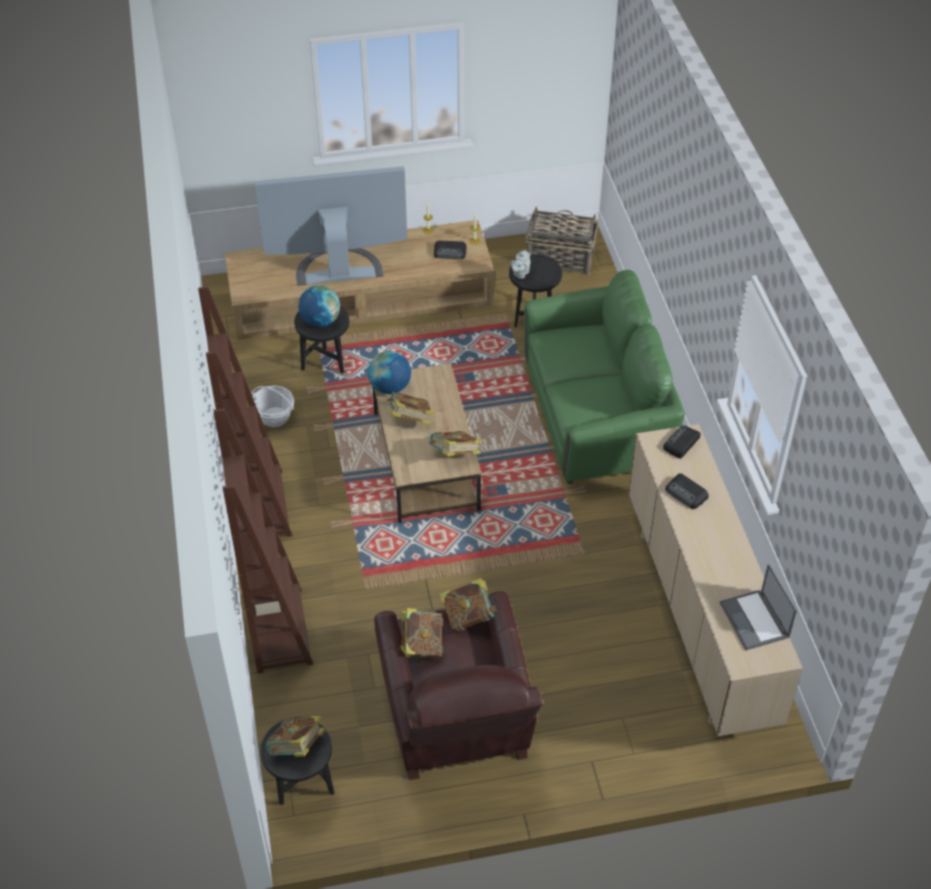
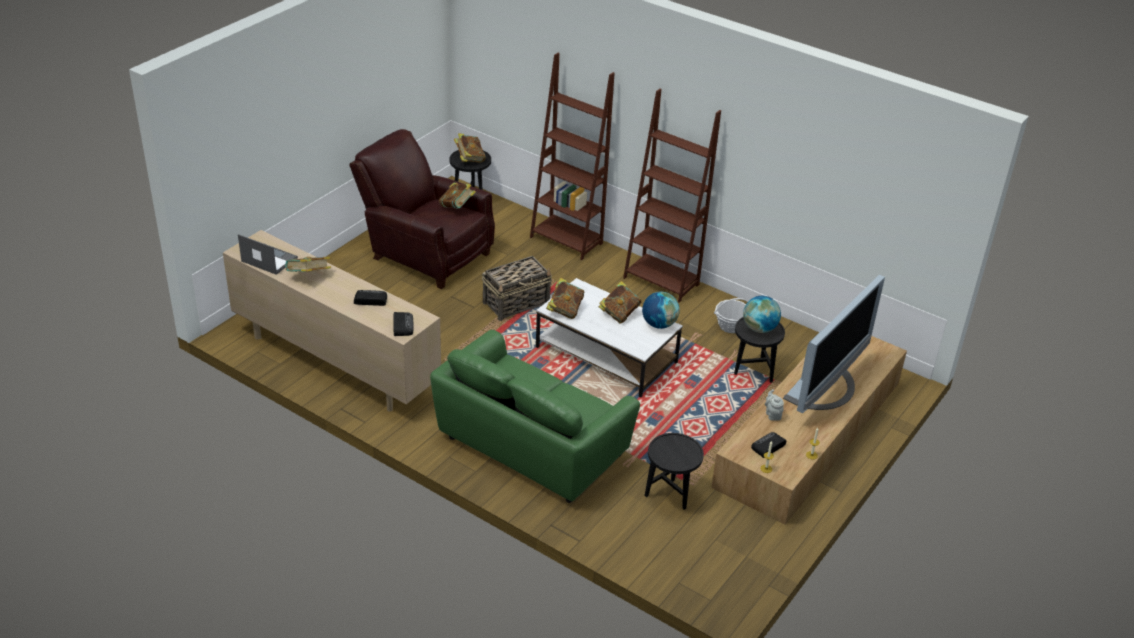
camera: 135 degrees right, 10 degrees down
brown coffee table [372,364,482,523] -> white coffee table [536,278,683,398]
book [439,578,497,632] -> book moved to [285,257,331,272]
grey teapot [511,250,531,279] -> grey teapot moved to [765,389,784,421]
basket [526,206,599,275] -> basket moved to [482,256,552,321]

